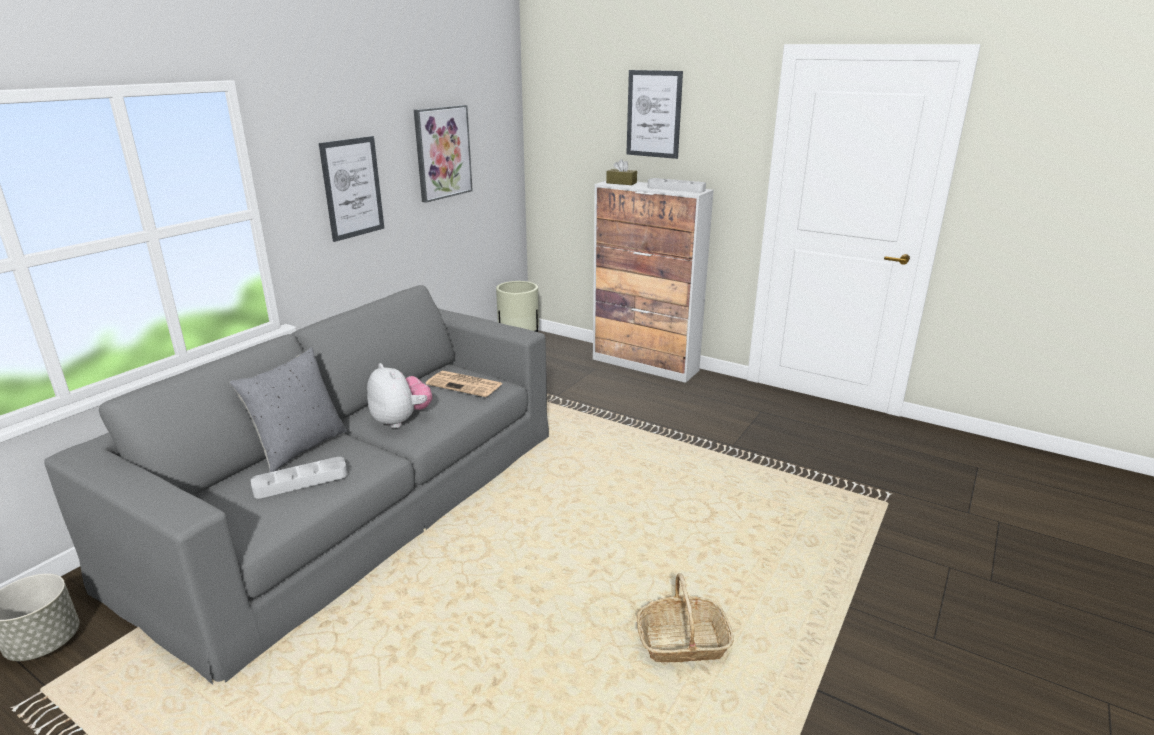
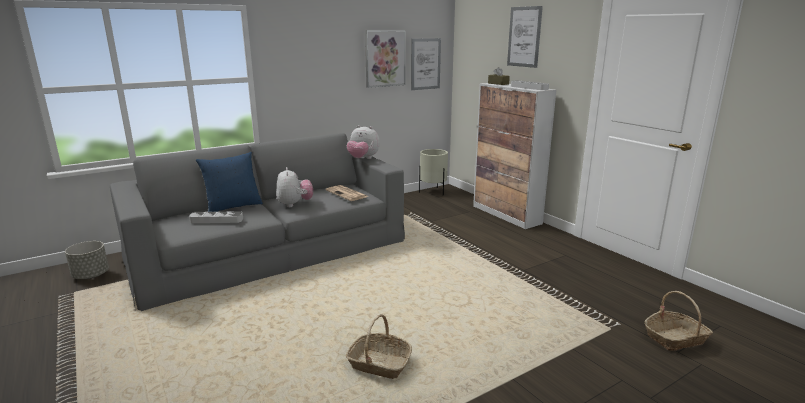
camera: 25 degrees right, 5 degrees down
grey pillow [230,347,347,472] -> blue pillow [196,152,263,212]
picture [319,136,384,242] -> picture moved to [411,38,441,90]
none -> plush toy [347,125,380,159]
none -> basket [644,291,713,351]

